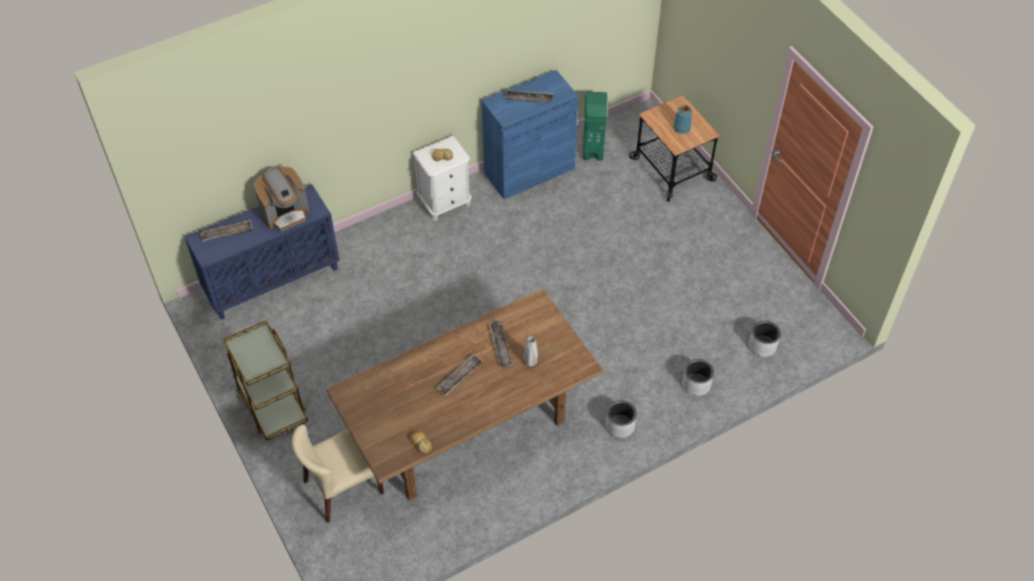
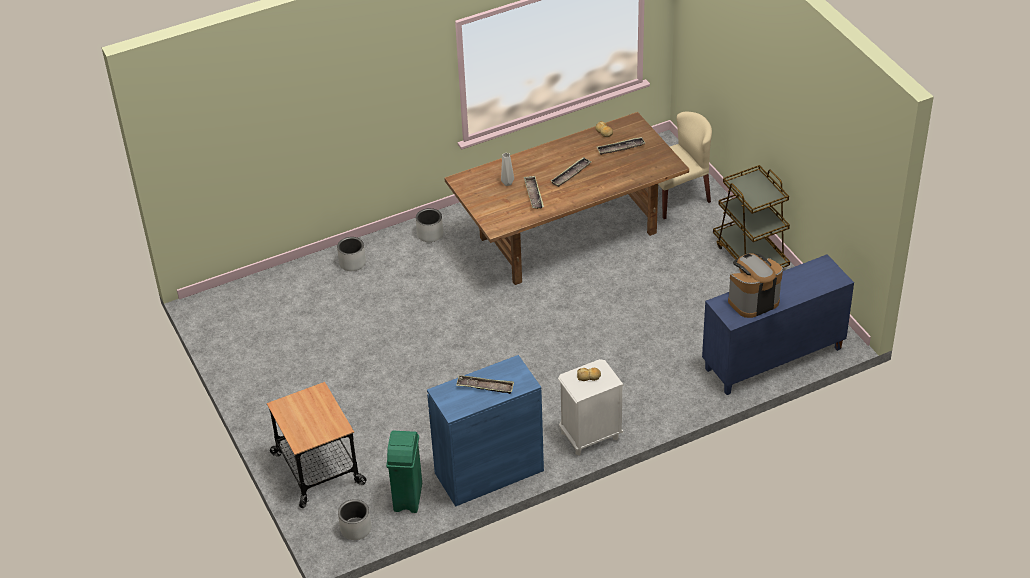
camera: 175 degrees left, 10 degrees down
tray [200,220,253,242] -> tray moved to [597,137,645,155]
blue vase [673,105,692,134] -> none
grey planter [749,321,781,357] -> grey planter moved to [338,499,371,540]

